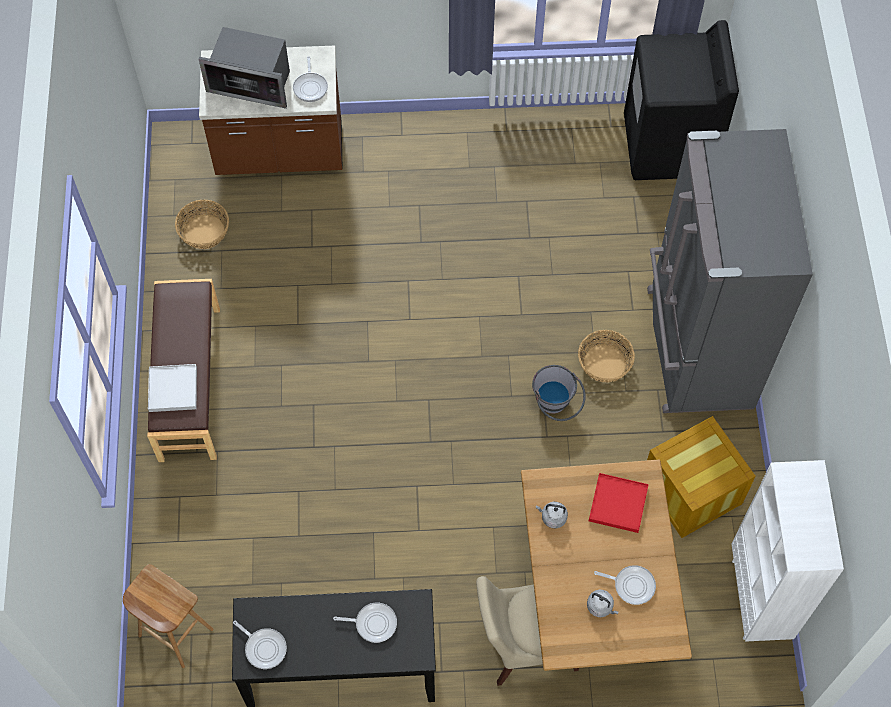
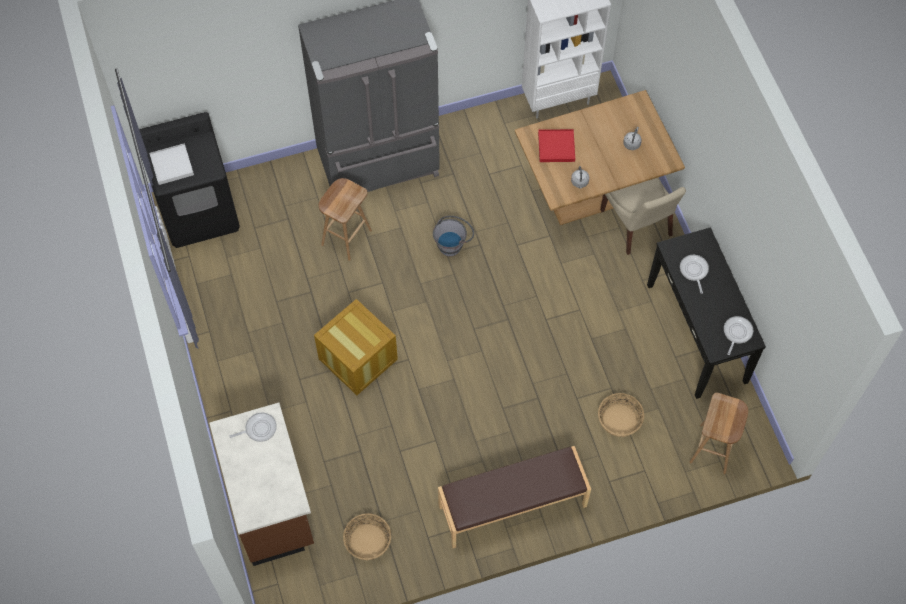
camera: 105 degrees left, 0 degrees up
white tray [148,364,197,412] -> white tray moved to [149,143,194,185]
microwave [199,27,290,109] -> none
basket [578,330,635,382] -> basket moved to [598,393,644,437]
frying pan [594,565,656,605] -> none
crate [647,416,756,538] -> crate moved to [314,299,398,395]
none -> brown stool [319,178,372,261]

